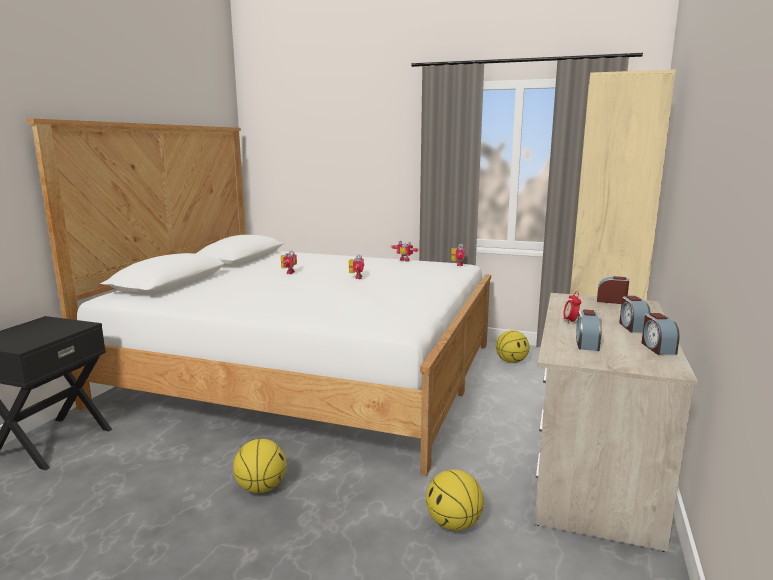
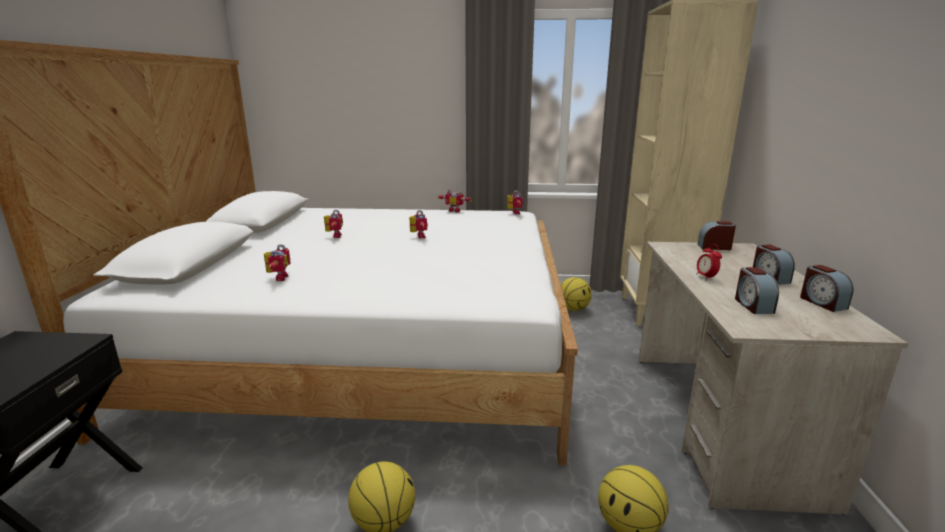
camera: 15 degrees left, 5 degrees up
none -> toy robot [264,244,291,281]

